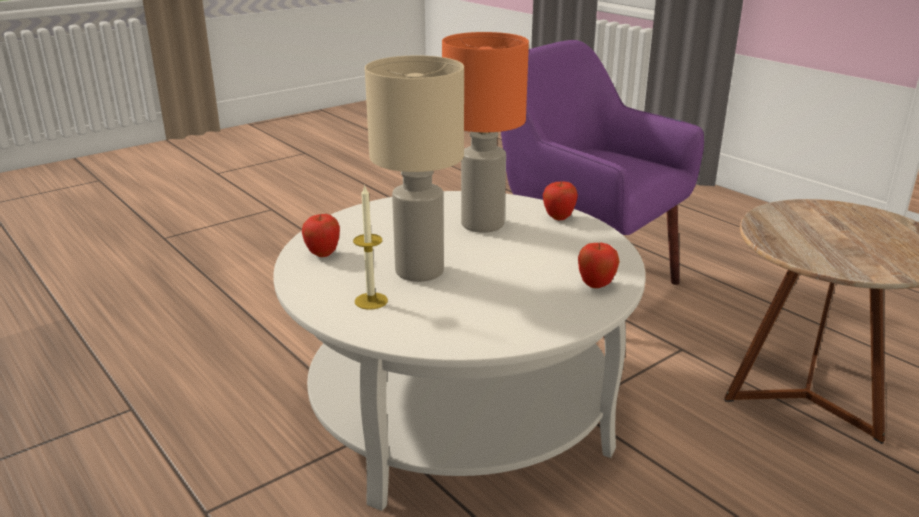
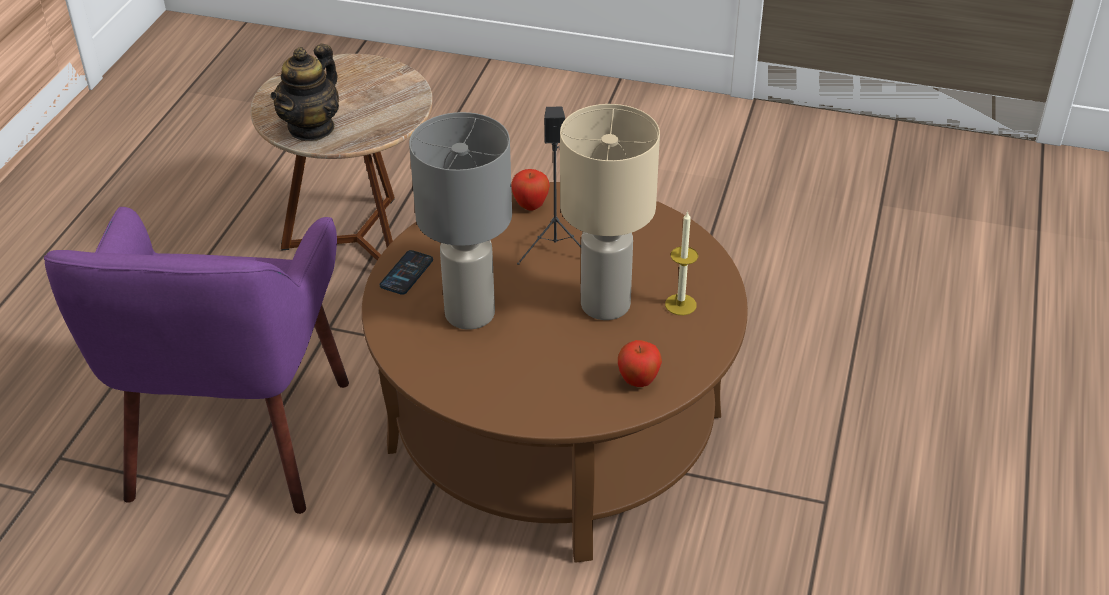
camera: 125 degrees left, 15 degrees up
white coffee table [273,191,646,511] -> brown coffee table [362,182,748,563]
orange table lamp [442,32,529,233] -> grey table lamp [409,112,512,330]
apple [543,181,578,220] -> phone [380,250,433,295]
none -> teapot [270,44,339,141]
none -> black speaker [517,106,581,265]

